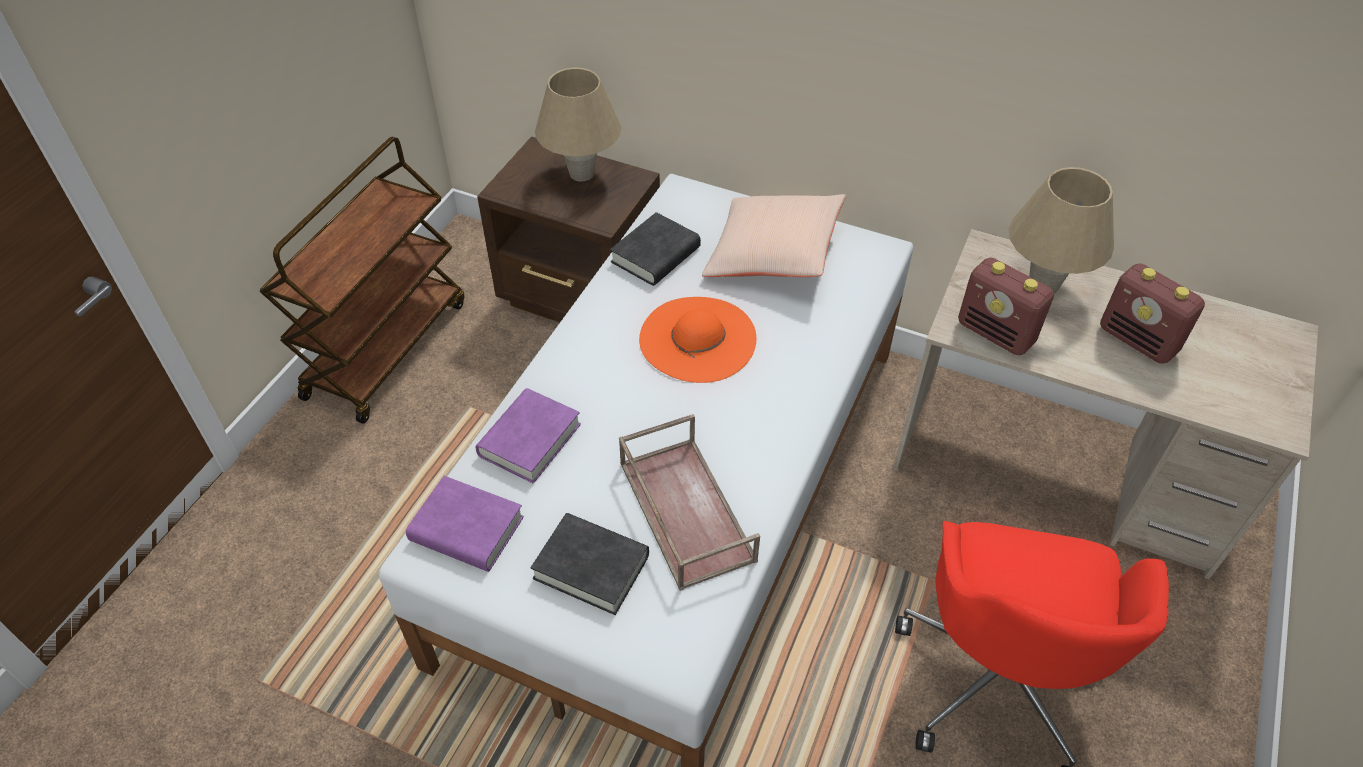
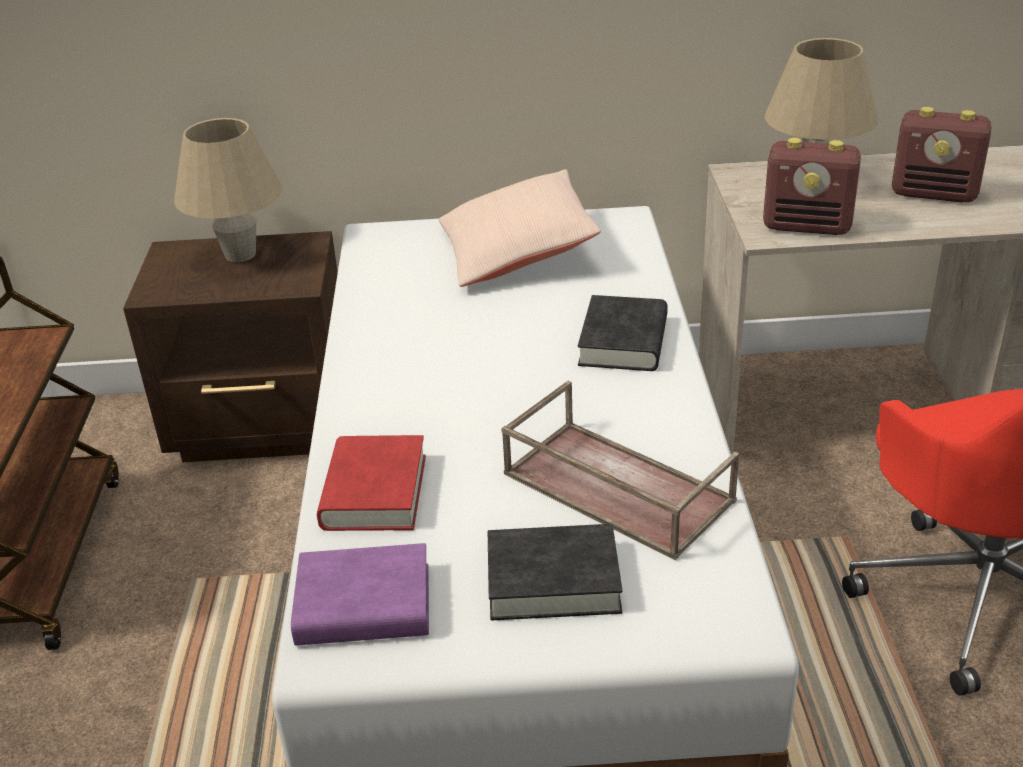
camera: 25 degrees left, 15 degrees down
purple book [475,388,581,484] -> red book [317,435,426,531]
black book [610,212,701,286] -> black book moved to [578,295,668,371]
orange hat [639,297,756,383] -> none

